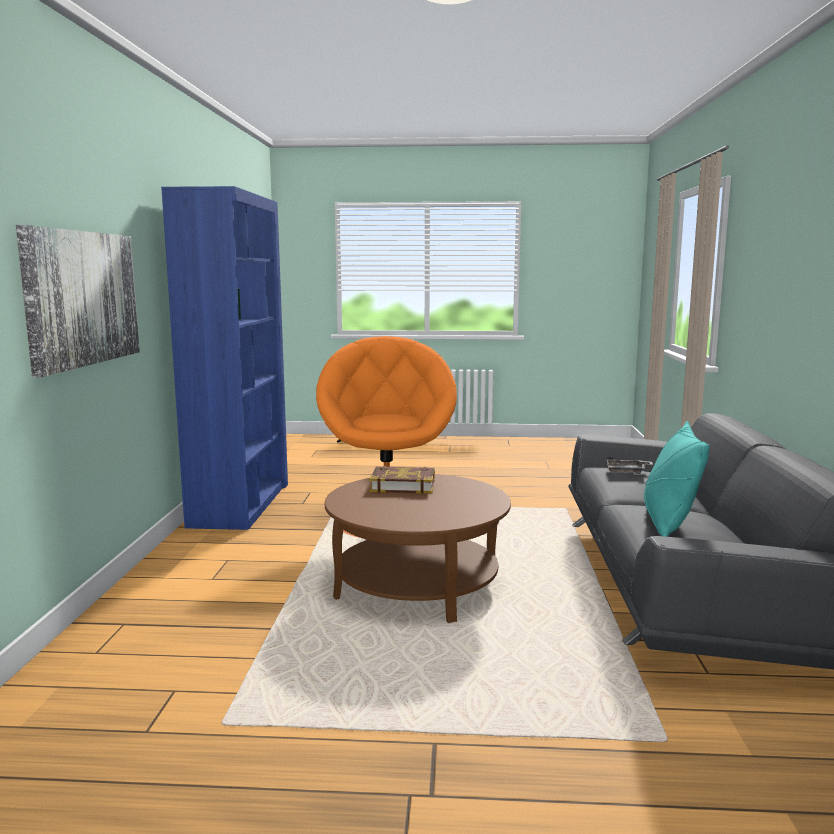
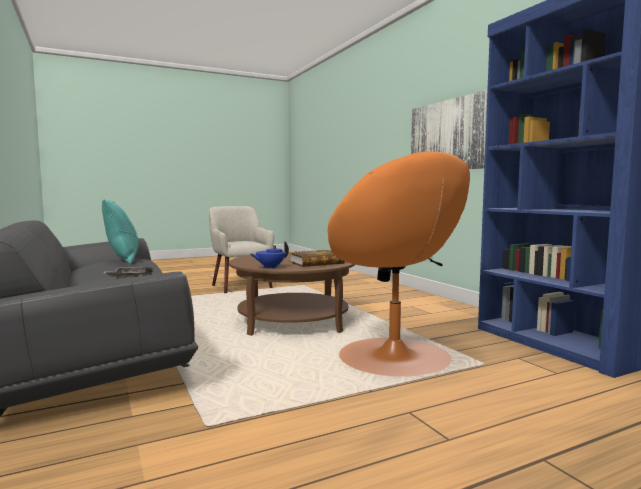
camera: 150 degrees right, 5 degrees down
none -> beige armchair [209,206,274,293]
none -> blue teapot [250,241,289,268]

